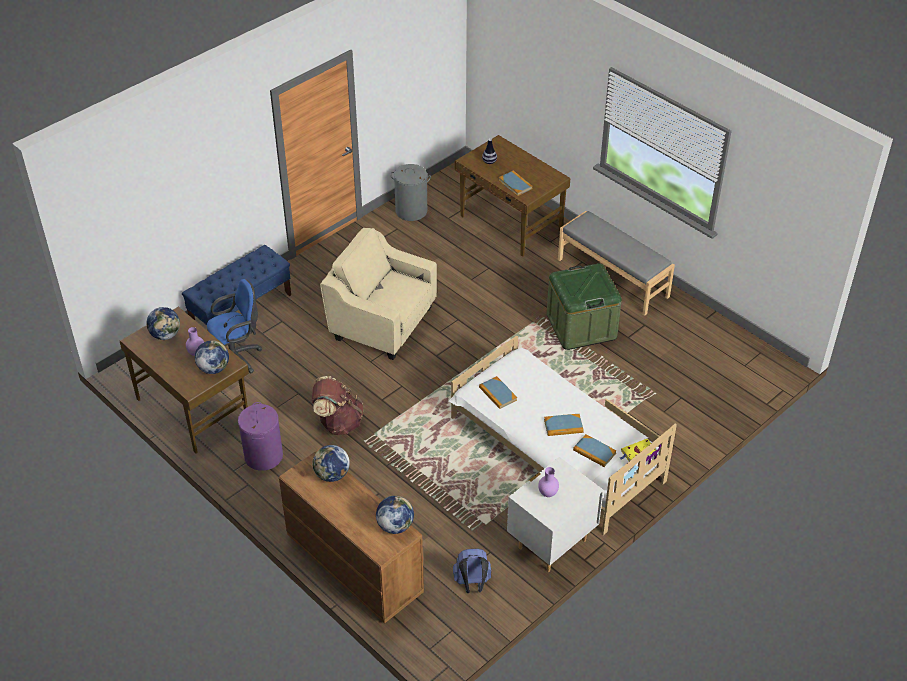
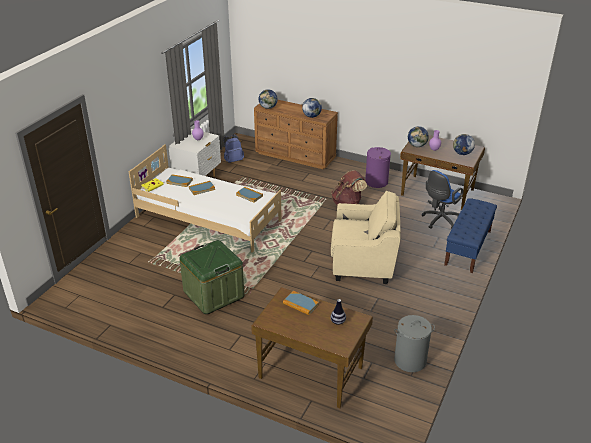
camera: 160 degrees right, 10 degrees down
grey bench [558,211,675,316] -> none

